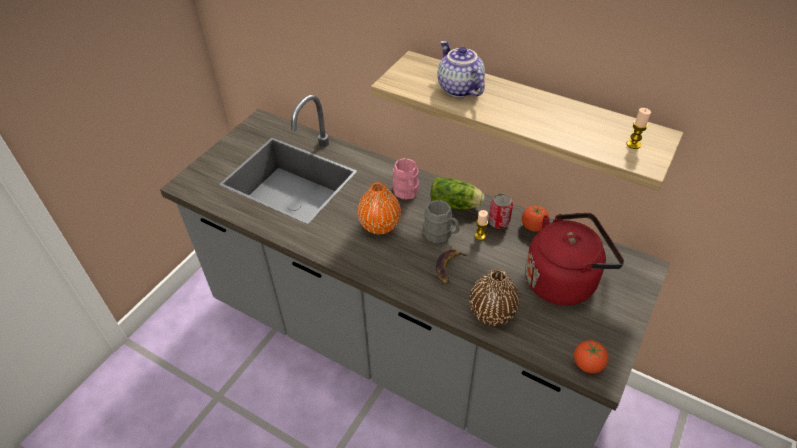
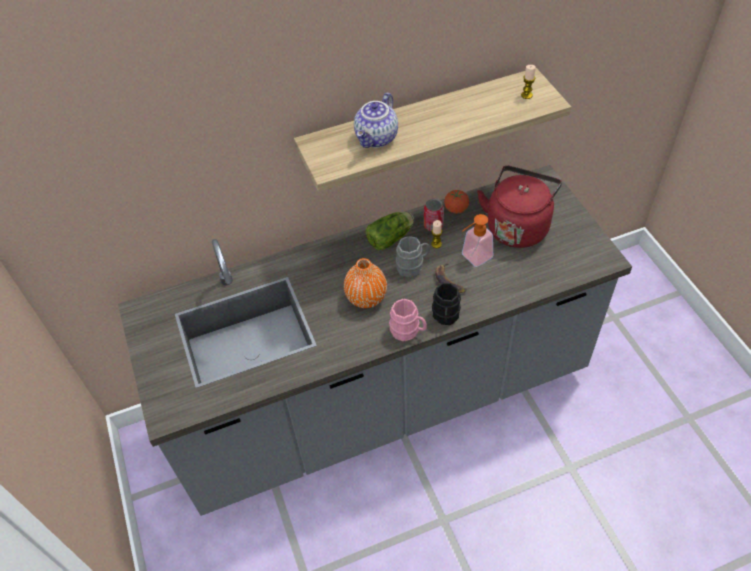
camera: 50 degrees left, 5 degrees up
pink mug [392,158,419,200] -> pink mug moved to [389,299,427,341]
teapot [438,41,485,97] -> teapot turned 75 degrees counterclockwise [354,92,398,148]
brown vase [469,269,520,326] -> none
tomato [574,340,608,373] -> none
none -> black mug [432,282,461,325]
none -> soap dispenser [462,214,493,267]

